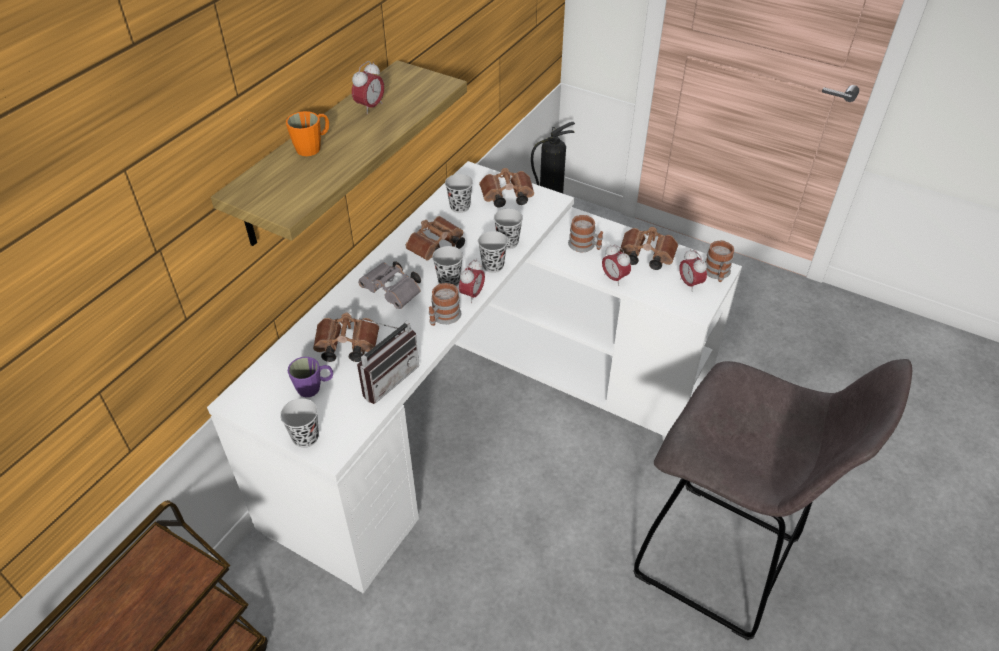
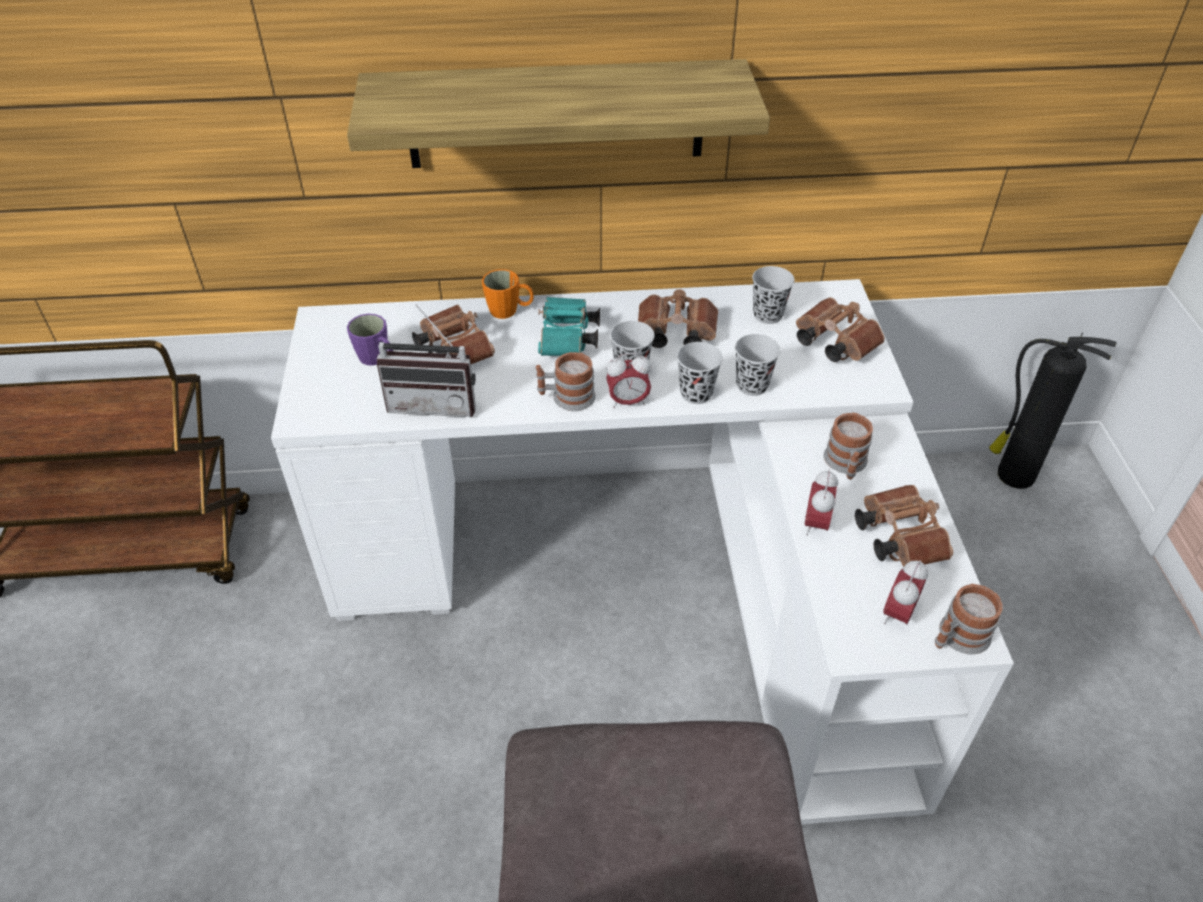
camera: 55 degrees right, 0 degrees up
black cup [280,398,319,448] -> none
orange mug [286,111,329,156] -> orange mug moved to [482,269,534,319]
alarm clock [352,61,384,114] -> none
grey binoculars [358,261,421,309] -> turquoise binoculars [538,297,600,356]

